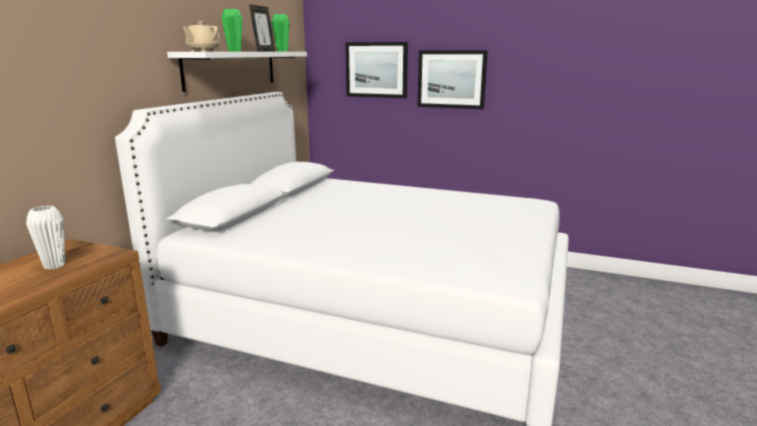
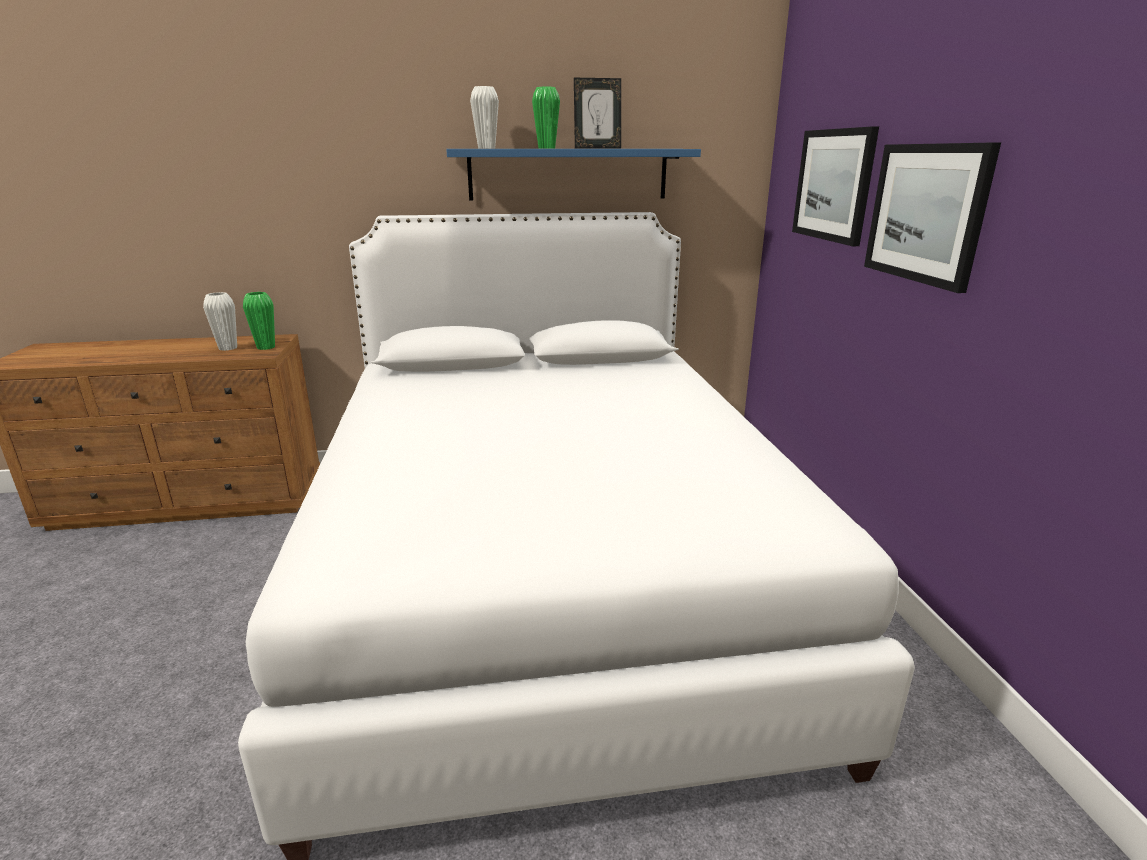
camera: 60 degrees right, 5 degrees up
white shelf [167,52,307,92] -> blue shelf [446,149,701,200]
beige teapot [183,21,220,51] -> white vase [470,86,499,148]
green vase [272,14,290,51] -> green vase moved to [243,292,275,350]

